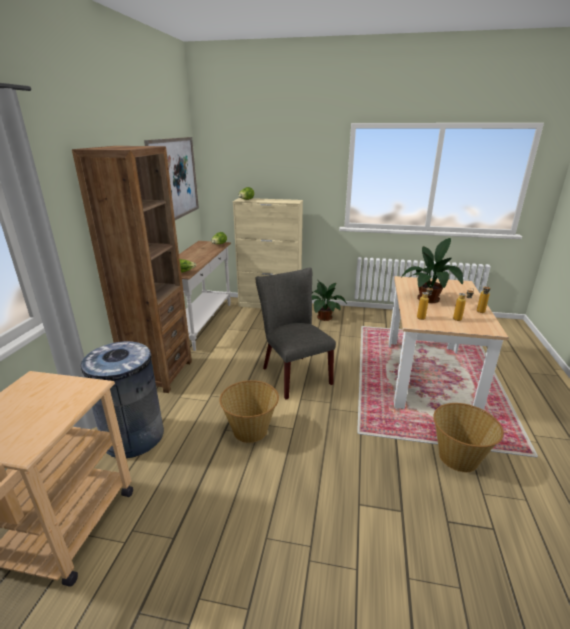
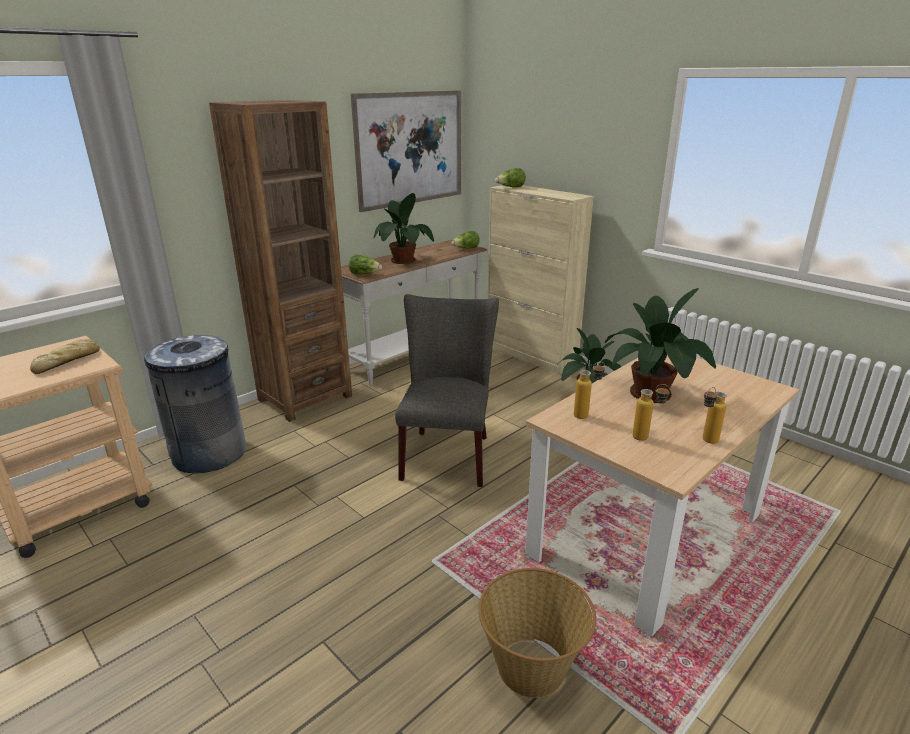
camera: 35 degrees right, 0 degrees up
basket [219,380,279,443] -> none
none -> bread [30,339,100,374]
none -> potted plant [374,193,434,264]

